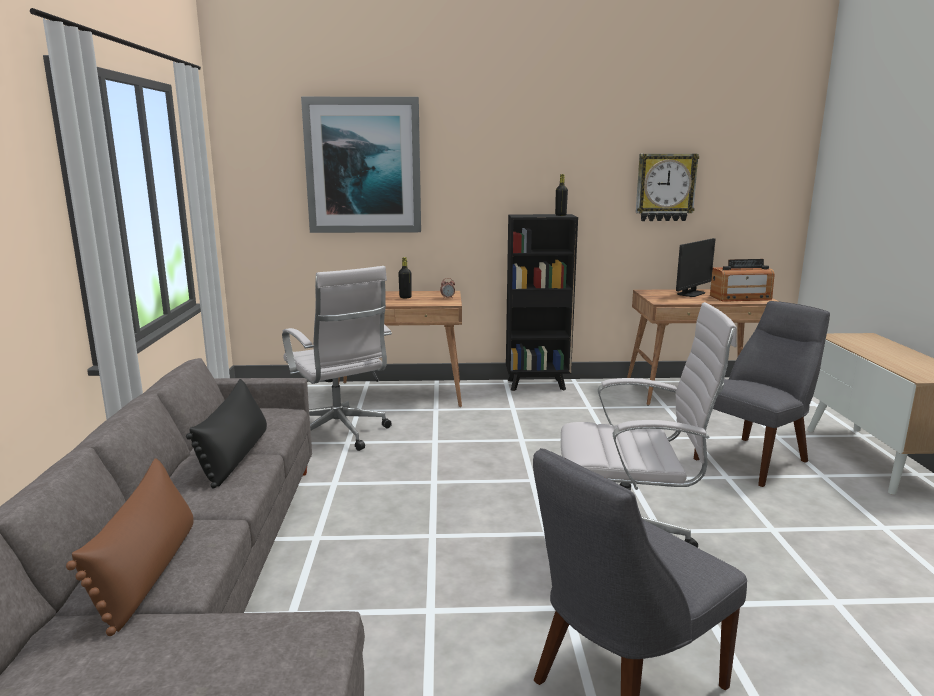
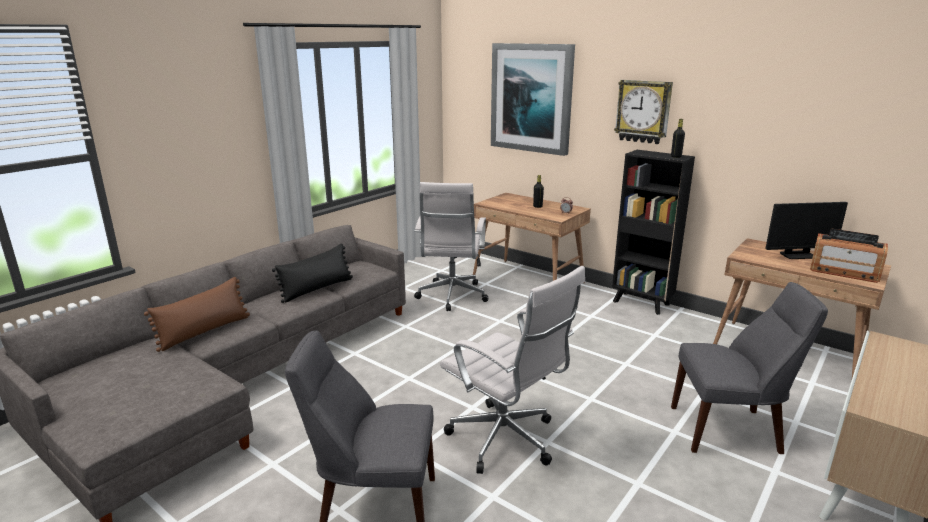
camera: 40 degrees right, 5 degrees up
wall clock [636,154,699,221] -> wall clock moved to [614,80,673,144]

